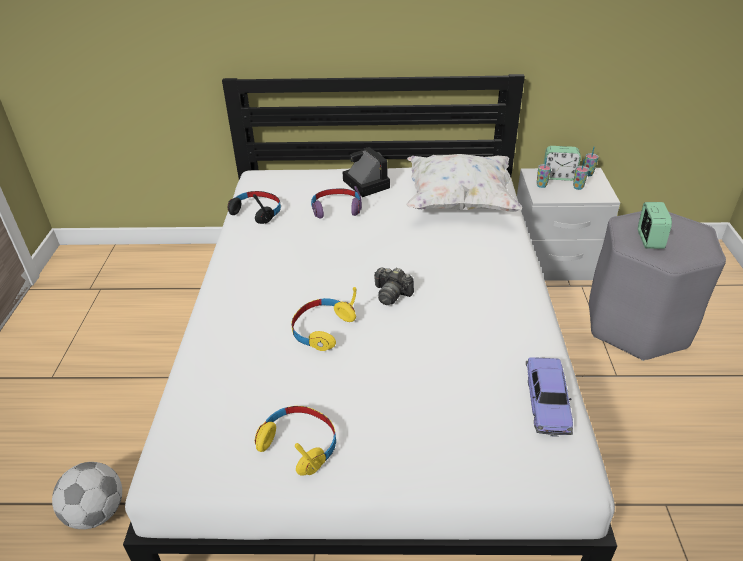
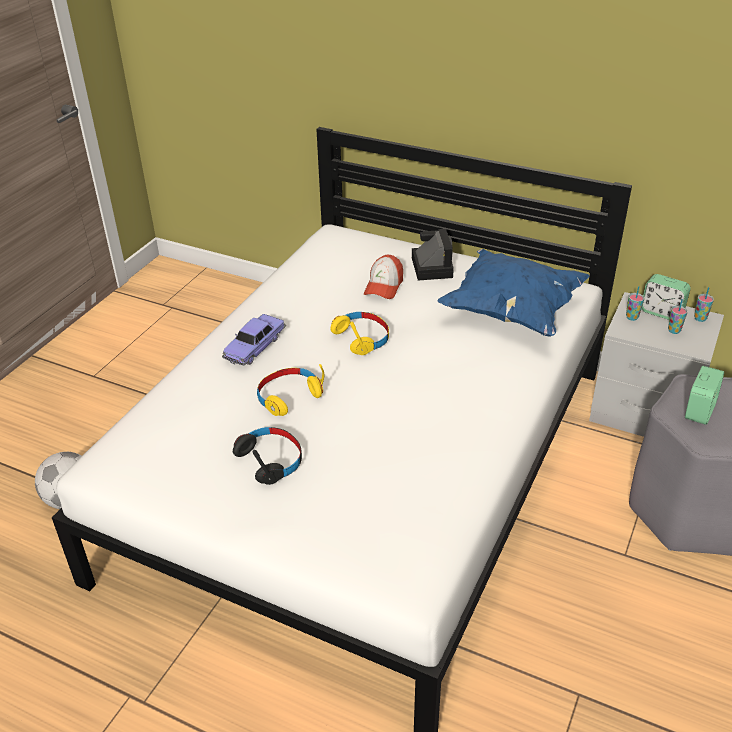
camera: 25 degrees right, 0 degrees up
black headphones [228,191,281,224] -> black headphones moved to [233,427,302,485]
yellow headphones [255,406,336,476] -> yellow headphones moved to [330,312,389,355]
purple headphones [311,186,362,218] -> cap [364,255,403,299]
camera [374,267,414,305] -> none
white pillow [406,154,522,212] -> blue pillow [437,249,590,337]
toy car [526,357,573,437] -> toy car moved to [222,314,286,365]

